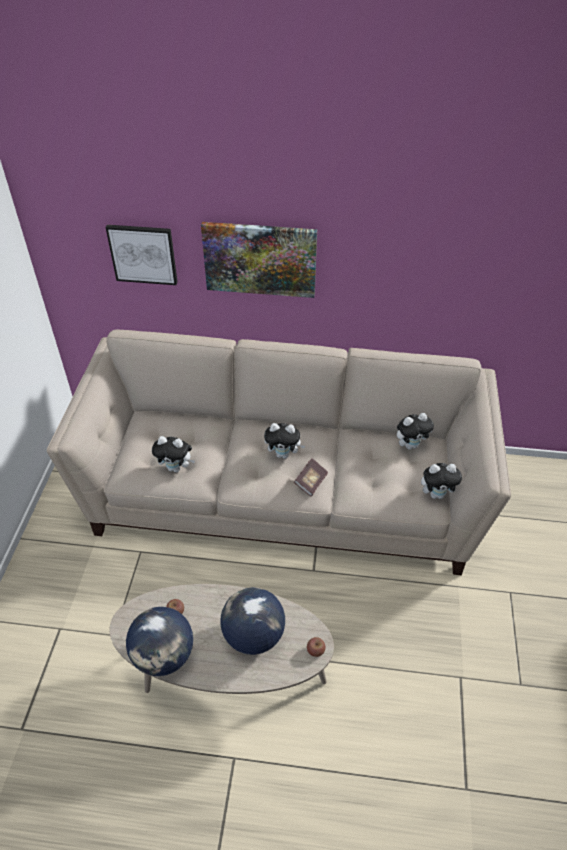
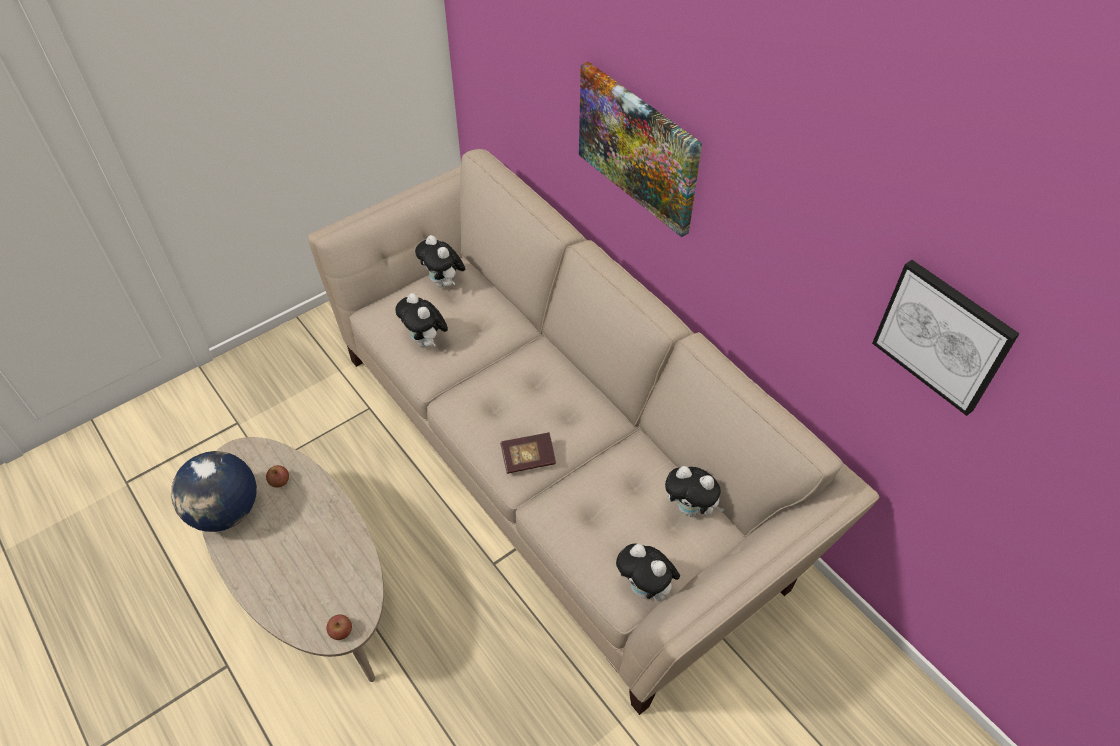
camera: 45 degrees right, 5 degrees up
picture [106,225,178,285] -> picture moved to [872,260,1020,416]
globe [220,587,285,655] -> none
plush toy [264,423,305,459] -> plush toy moved to [415,235,465,288]

